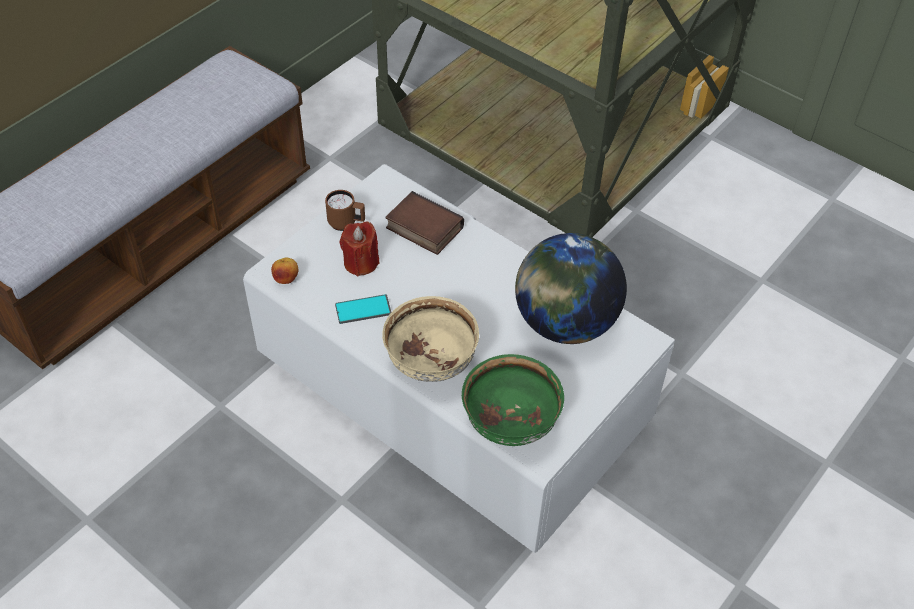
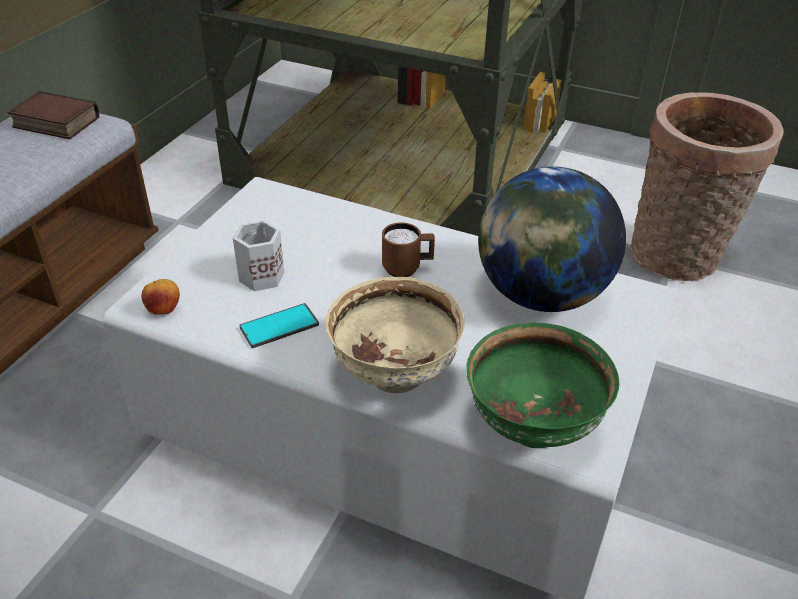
camera: 15 degrees left, 10 degrees down
brown mug [325,190,365,231] -> brown mug moved to [382,222,435,277]
red candle [340,222,380,276] -> white mug [233,221,284,291]
book [386,191,464,255] -> book moved to [8,91,99,139]
none -> basket [630,92,784,281]

